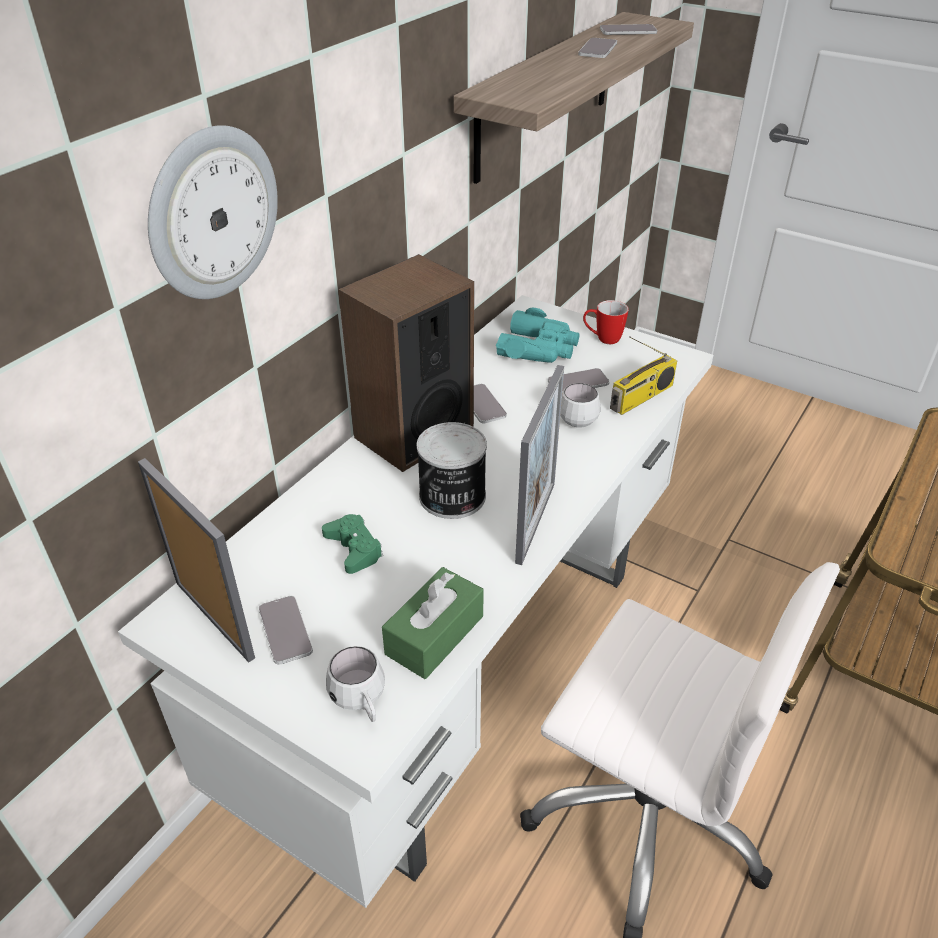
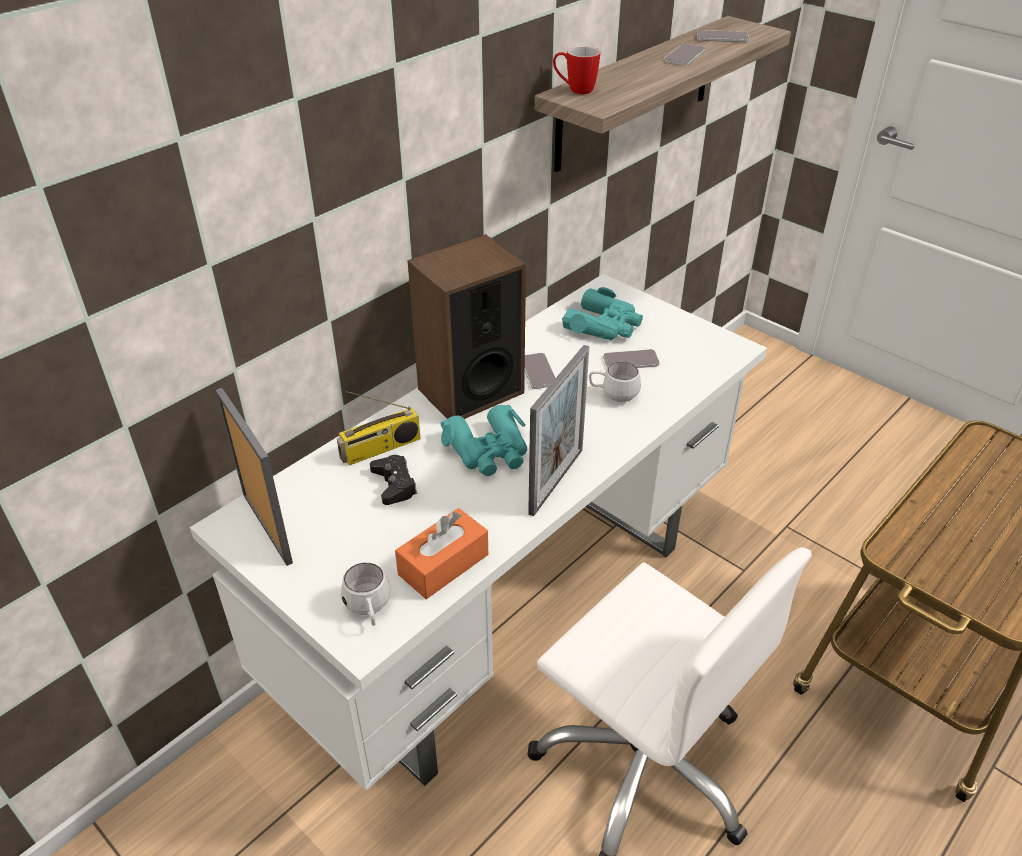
camera: 10 degrees right, 0 degrees up
wall clock [148,125,278,299] -> none
phone [259,596,313,665] -> none
green game controller [322,514,383,574] -> black game controller [370,455,417,505]
green tissue box [382,567,484,679] -> orange tissue box [395,508,488,599]
can [417,422,487,519] -> turquoise binoculars [441,405,527,476]
mug [583,300,629,344] -> mug moved to [553,46,600,94]
radio [610,336,677,415] -> radio moved to [337,391,421,465]

